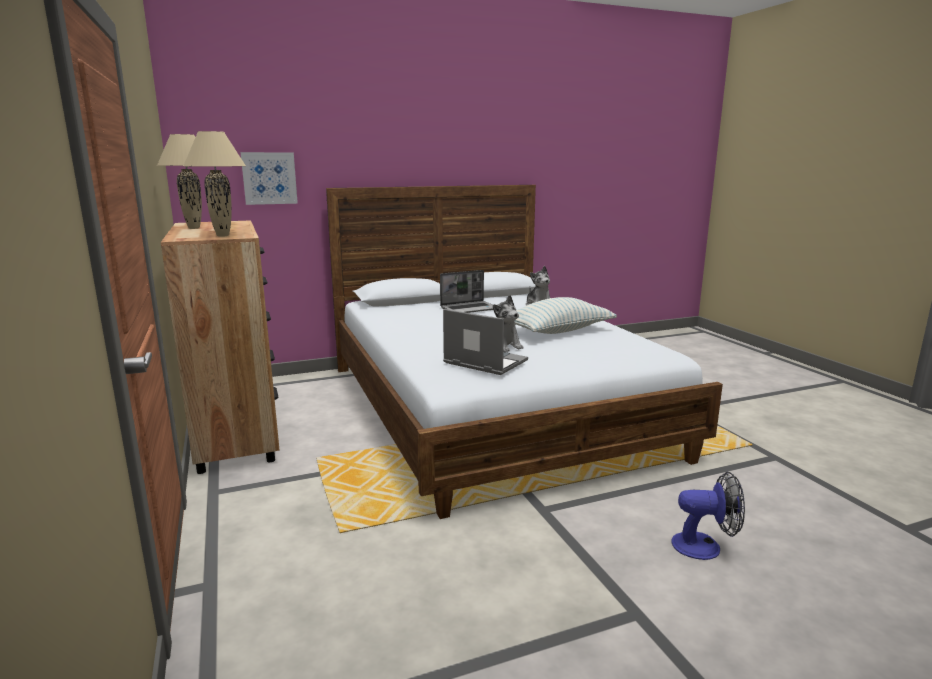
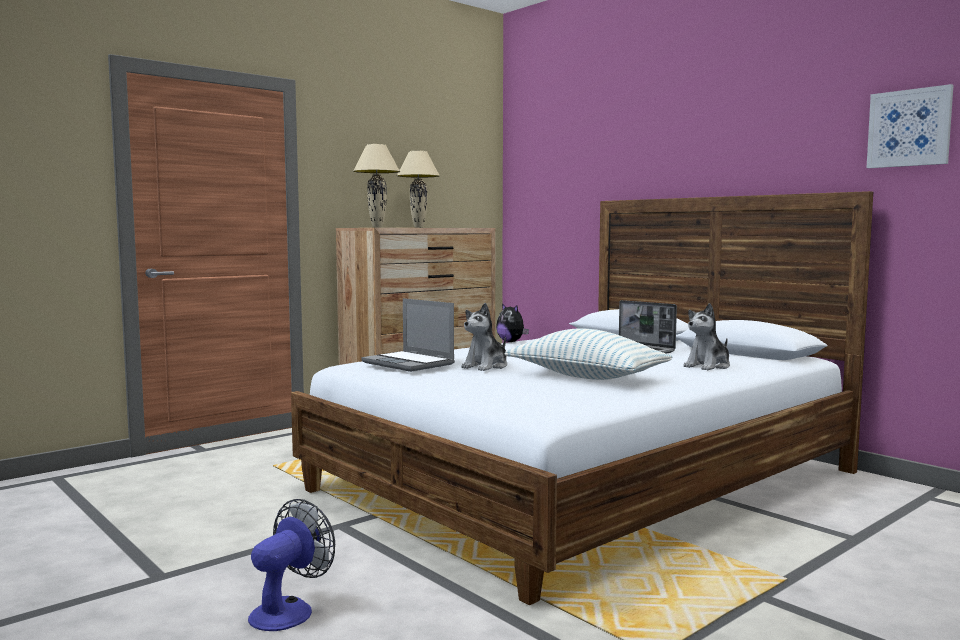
camera: 70 degrees right, 10 degrees down
picture [241,152,298,205] -> picture moved to [867,84,954,168]
laptop [443,309,528,375] -> laptop turned 120 degrees clockwise [361,298,455,372]
fan [671,472,745,560] -> fan turned 135 degrees counterclockwise [248,499,335,631]
none -> plush toy [496,303,529,342]

